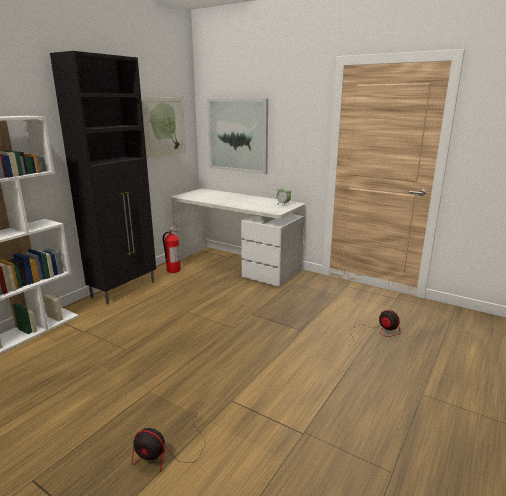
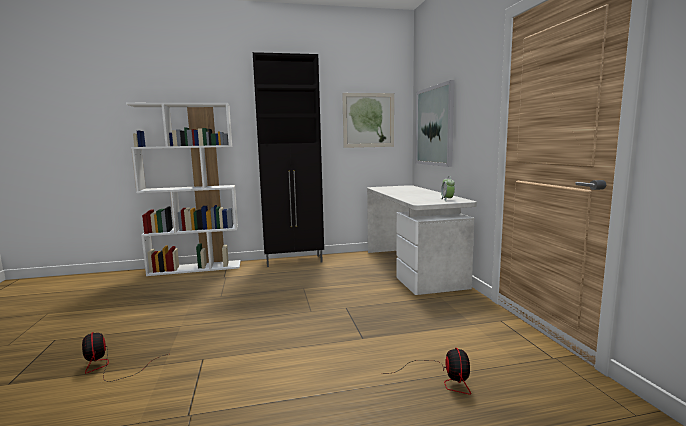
camera: 45 degrees right, 10 degrees down
fire extinguisher [163,225,181,273] -> none

